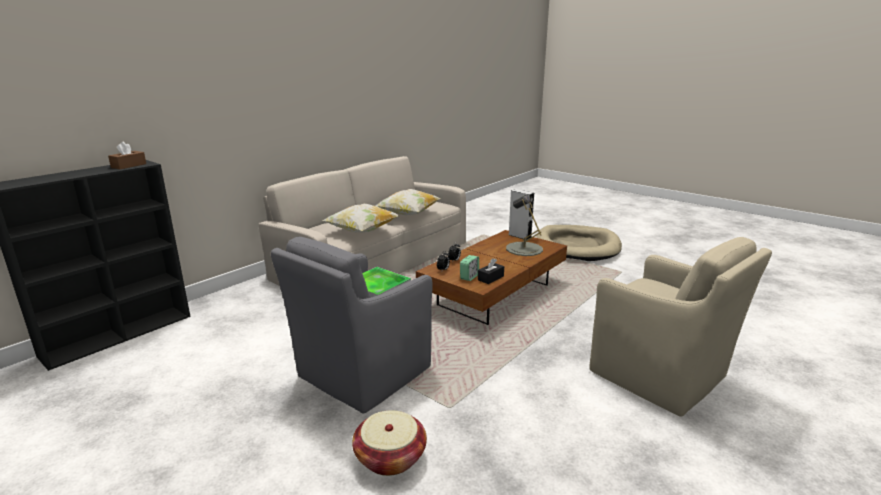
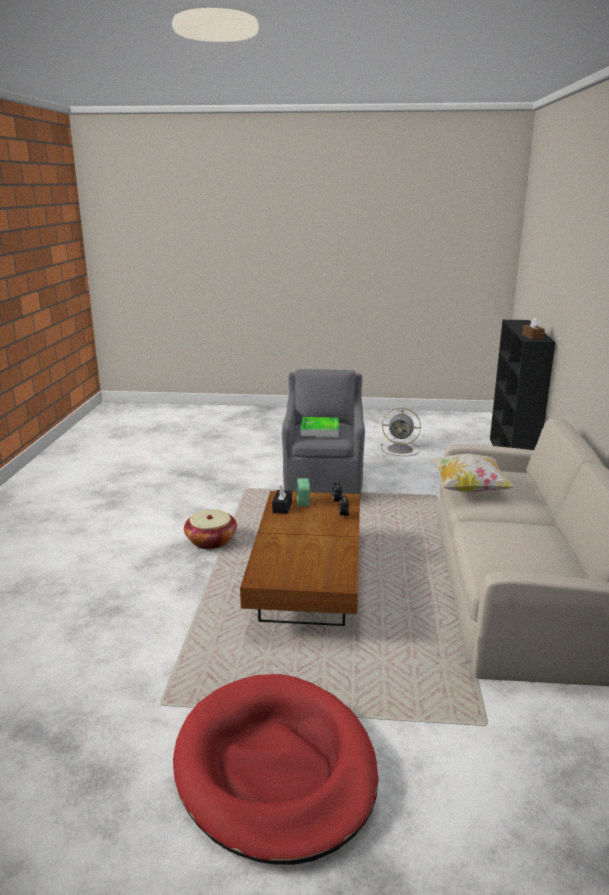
camera: 145 degrees right, 0 degrees up
basket [352,410,427,476] -> basket moved to [184,509,237,549]
pillow [376,189,441,215] -> none
grey table lamp [506,195,543,256] -> none
grey speaker [509,189,534,240] -> none
beige dog bed [536,225,622,261] -> red dog bed [173,674,378,865]
beige armchair [589,237,772,417] -> none
none -> grey fan [381,408,421,456]

